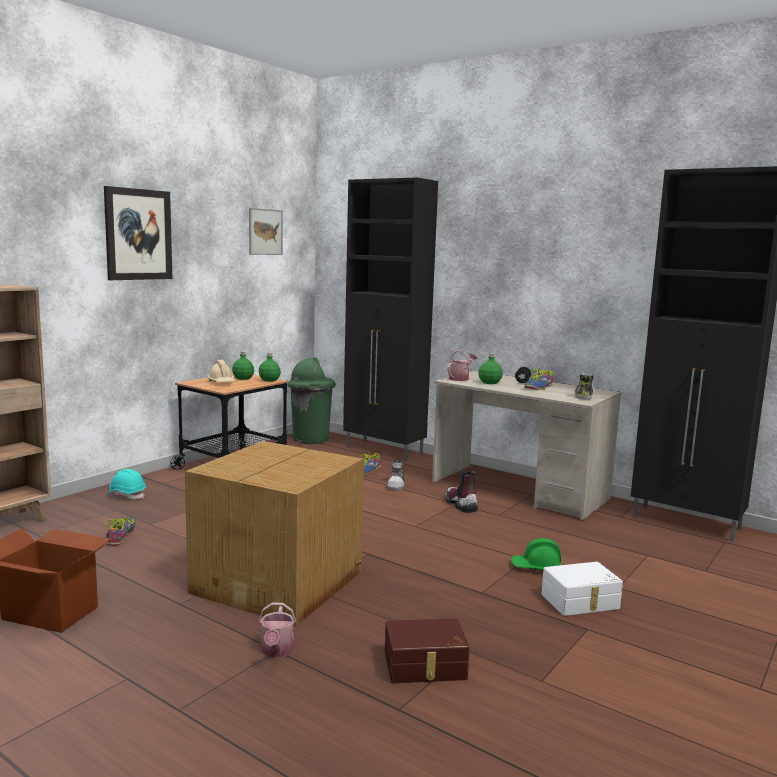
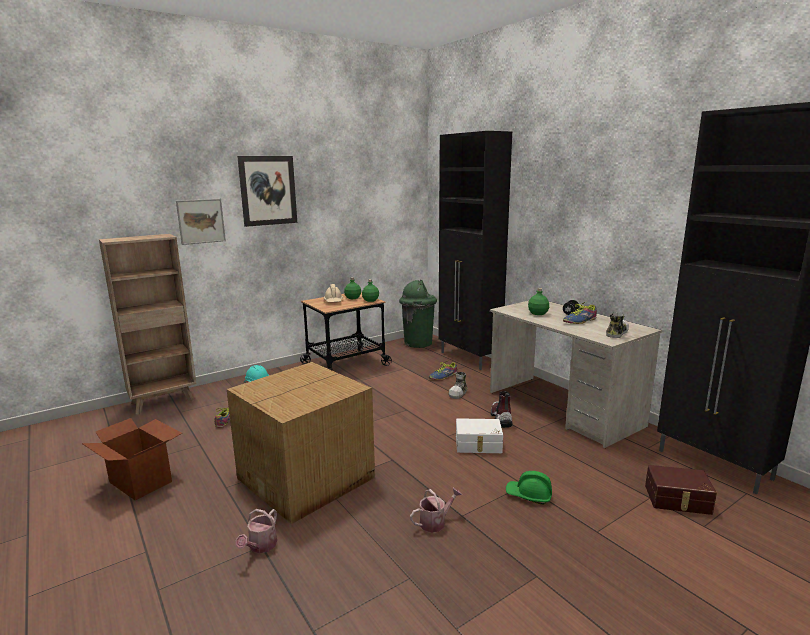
camera: 20 degrees right, 5 degrees up
picture [249,208,283,255] -> picture moved to [176,199,226,245]
brown storage box [385,618,470,683] -> brown storage box moved to [645,465,717,515]
watering can [448,350,477,381] -> watering can moved to [410,488,462,533]
white storage box [542,562,623,616] -> white storage box moved to [456,418,503,453]

